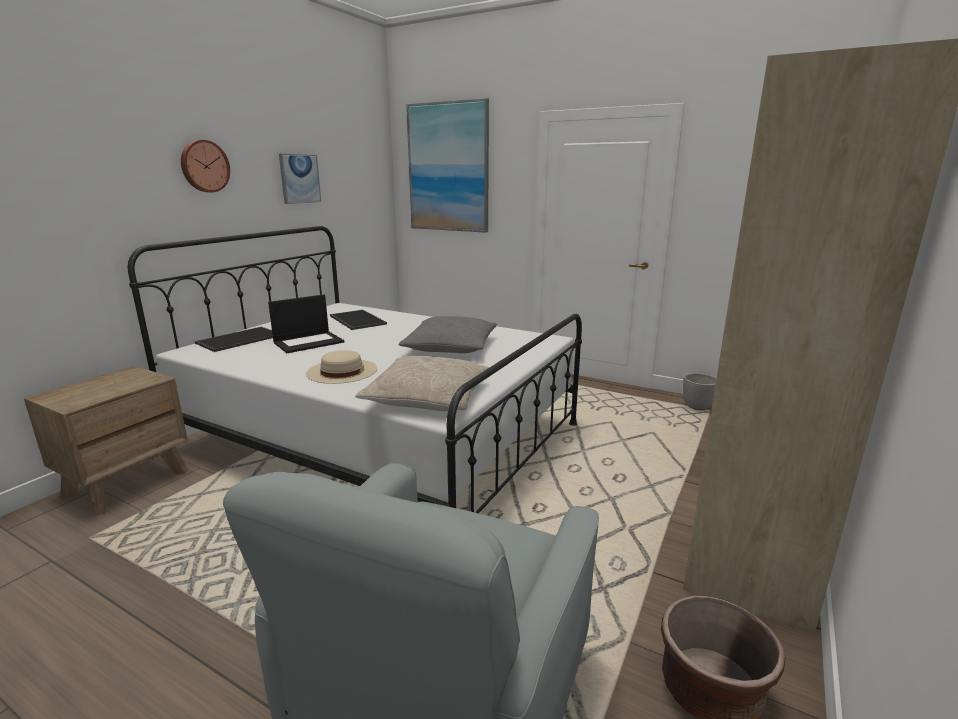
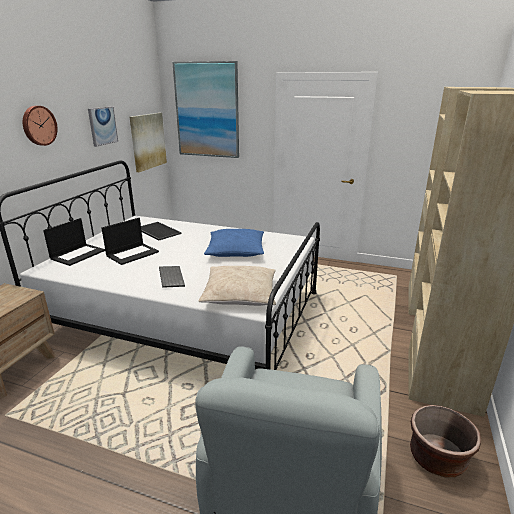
camera: 10 degrees left, 5 degrees up
tray [195,327,273,352] -> laptop [43,218,105,266]
beige hat [306,350,377,384] -> keyboard [159,266,185,288]
grey pillow [399,316,497,353] -> blue pillow [204,229,264,257]
planter [683,373,716,410] -> none
none -> picture [130,113,167,172]

